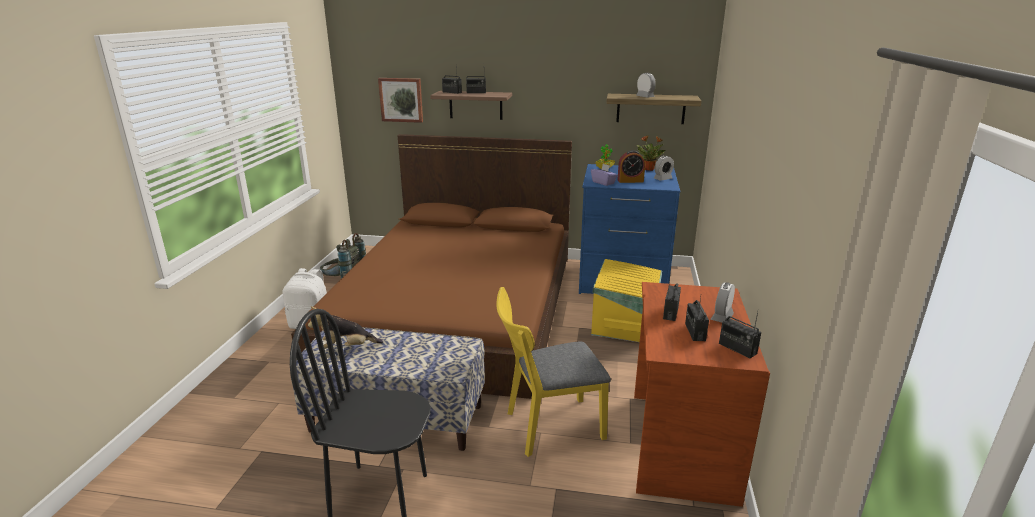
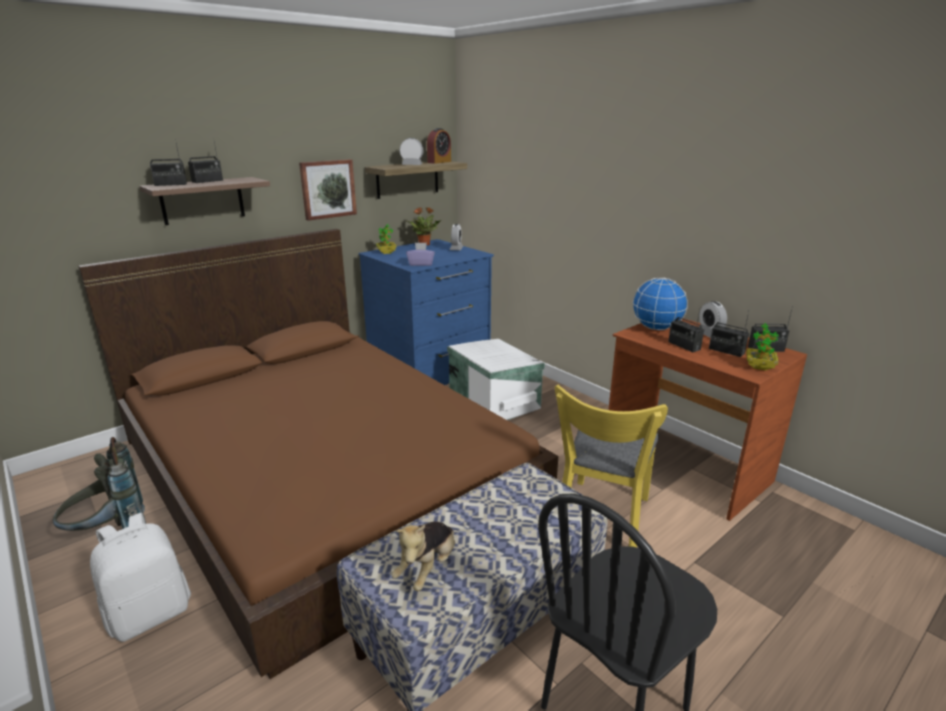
camera: 50 degrees left, 0 degrees up
picture [378,78,423,123] -> picture moved to [299,159,357,221]
yellow storage box [591,259,662,342] -> white storage box [447,339,545,420]
alarm clock [617,150,645,183] -> alarm clock moved to [427,128,451,164]
none -> globe [633,277,688,330]
none -> potted plant [746,323,779,370]

